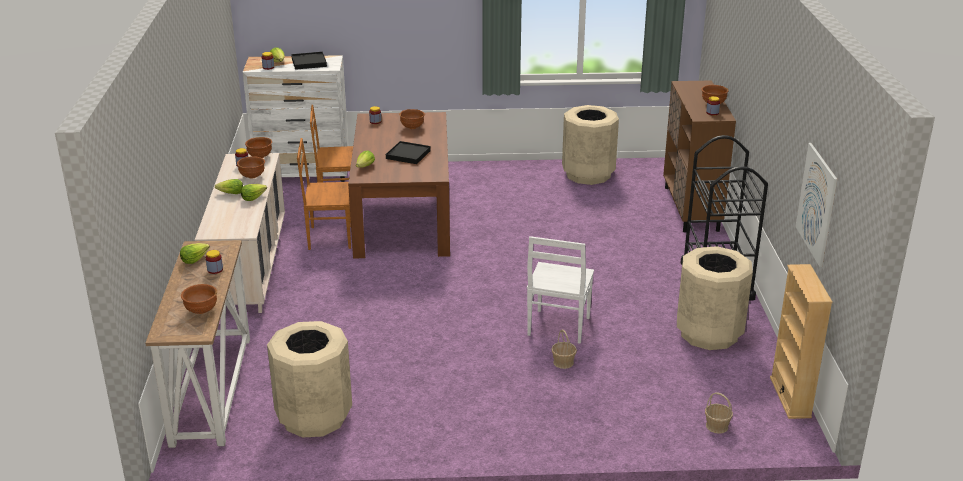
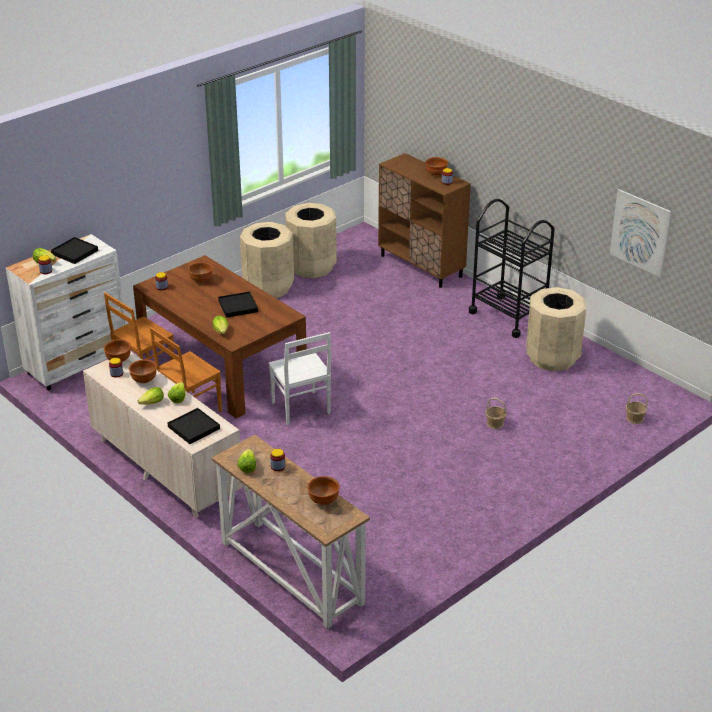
camera: 40 degrees left, 5 degrees up
beige trash can [267,321,352,438] -> beige trash can moved to [240,222,294,298]
white chair [527,236,594,344] -> white chair moved to [269,332,331,425]
beige bookcase [770,264,833,419] -> none
none -> black tray [168,408,220,444]

